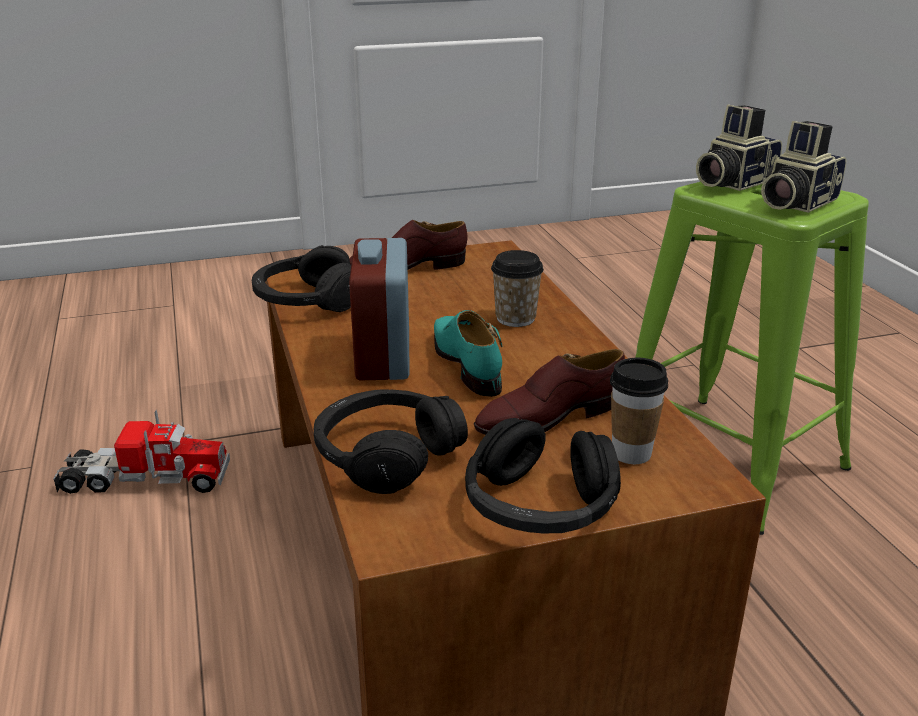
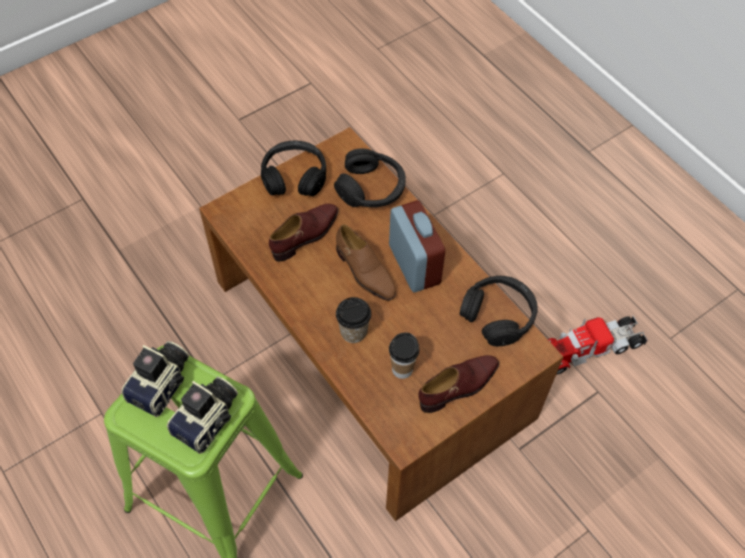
camera: 160 degrees right, 30 degrees up
turquoise shoe [434,310,502,397] -> brown shoe [336,224,396,301]
cup [610,358,668,464] -> cup moved to [389,333,419,379]

